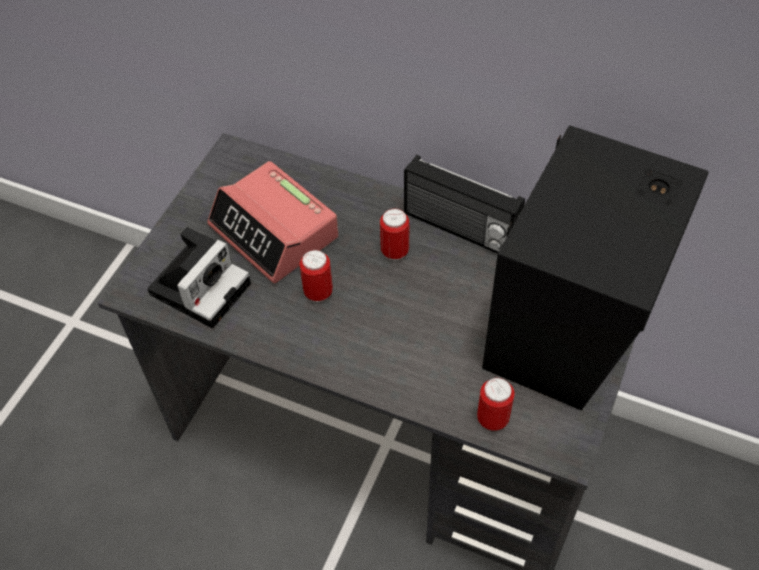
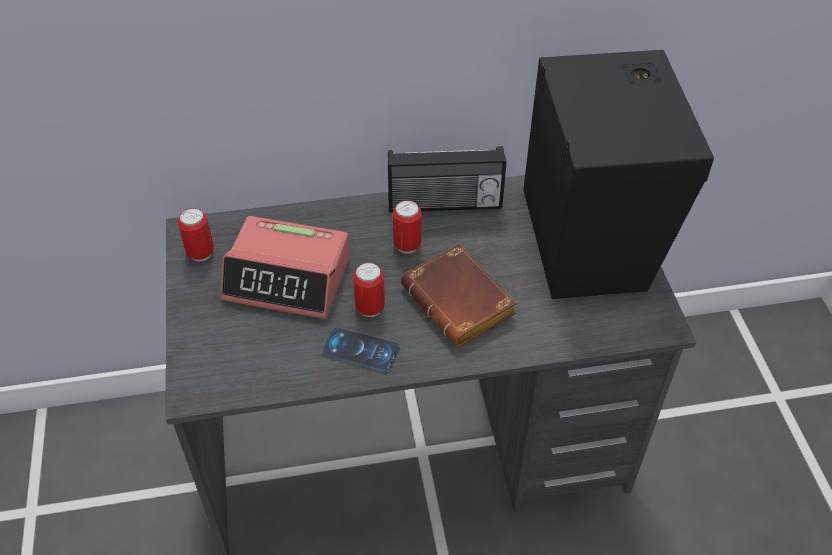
camera: 35 degrees left, 5 degrees down
camera [148,227,251,328] -> none
can [477,378,515,431] -> can moved to [178,208,214,261]
none -> phone [322,327,400,372]
none -> brown book [401,243,517,347]

